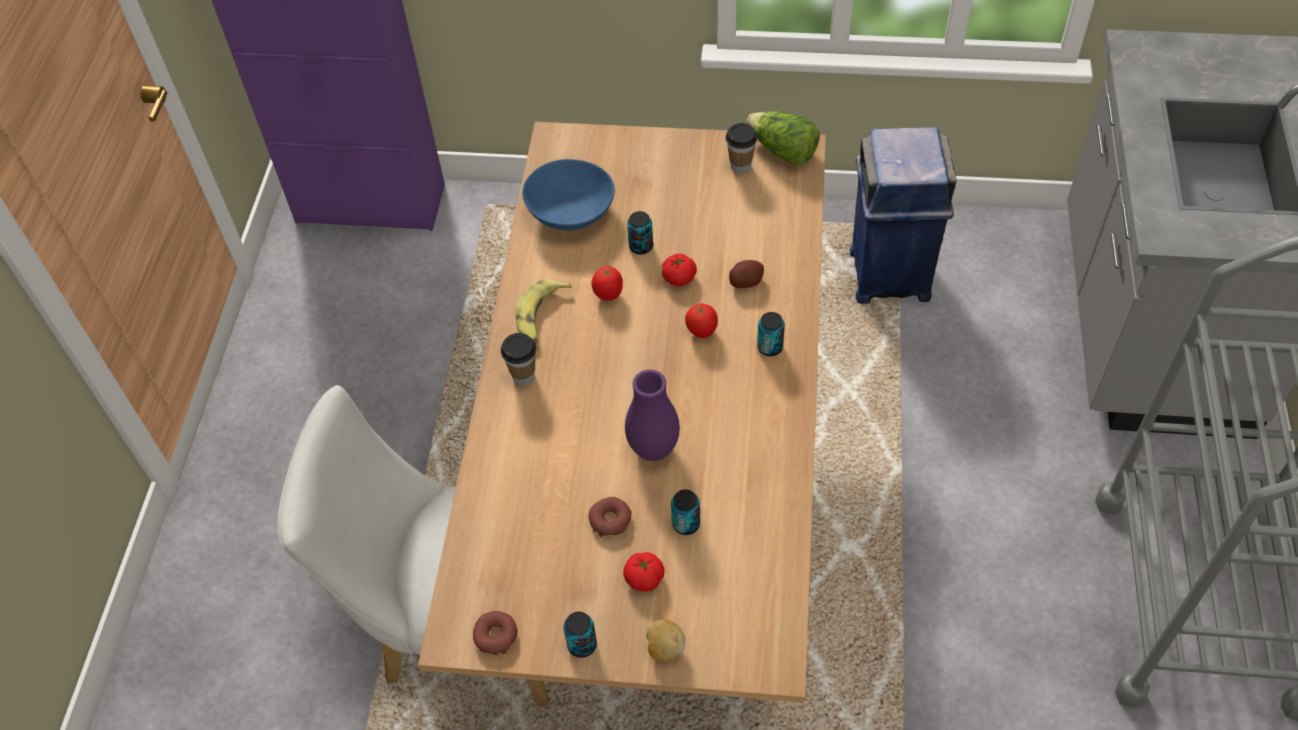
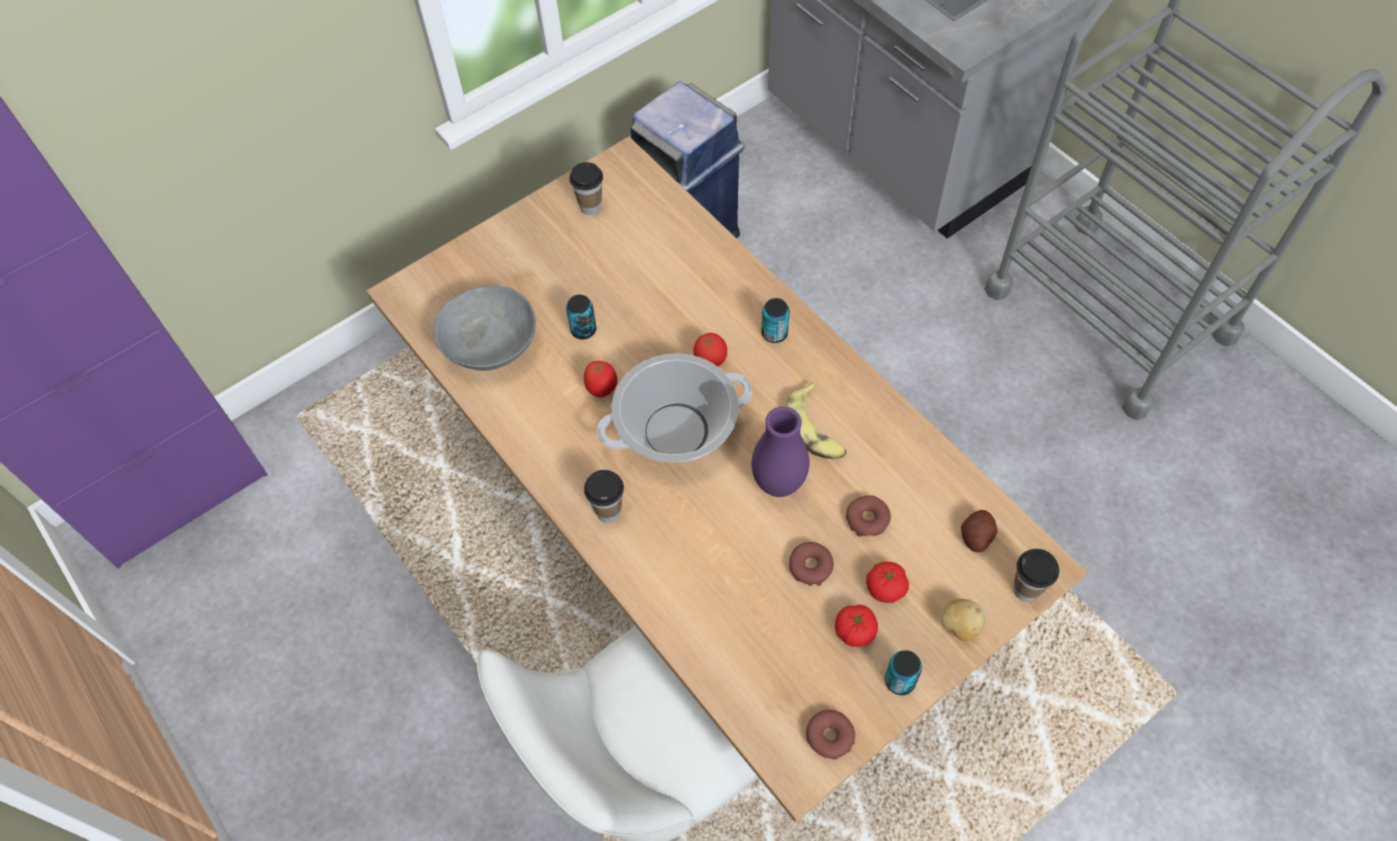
camera: 45 degrees left, 5 degrees up
banana [516,279,572,344] -> banana moved to [786,383,847,459]
blue bowl [522,159,615,231] -> grey bowl [434,285,536,371]
tomato [662,254,697,286] -> tomato moved to [835,604,878,647]
can [671,489,700,535] -> donut [846,495,891,537]
potato [729,260,764,288] -> potato moved to [961,510,998,553]
lettuce [747,111,820,165] -> none
none -> cooking pot [597,353,752,463]
none -> cup [1013,549,1059,602]

